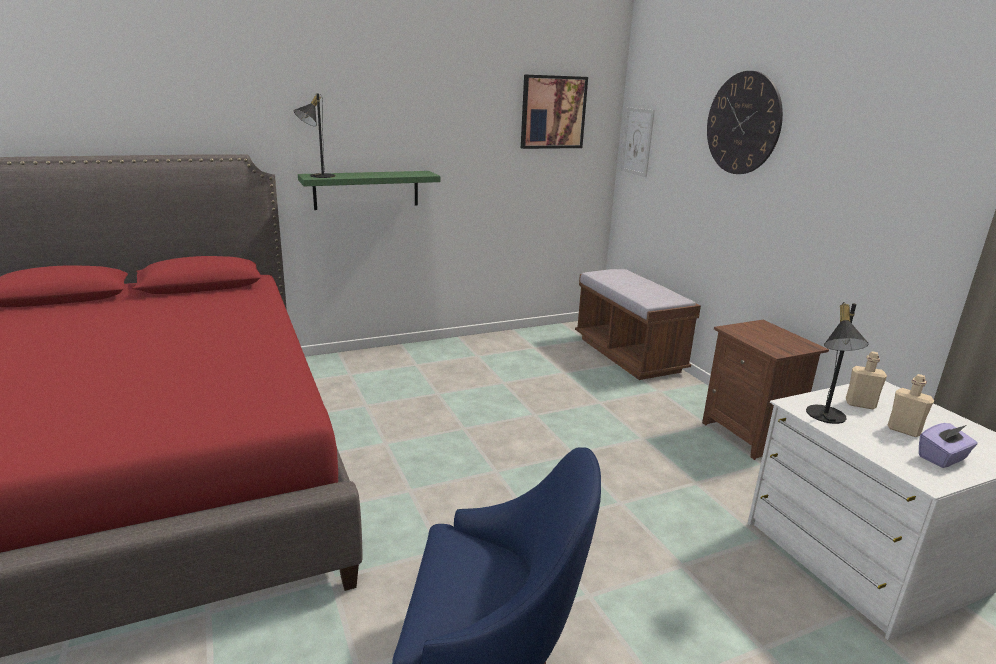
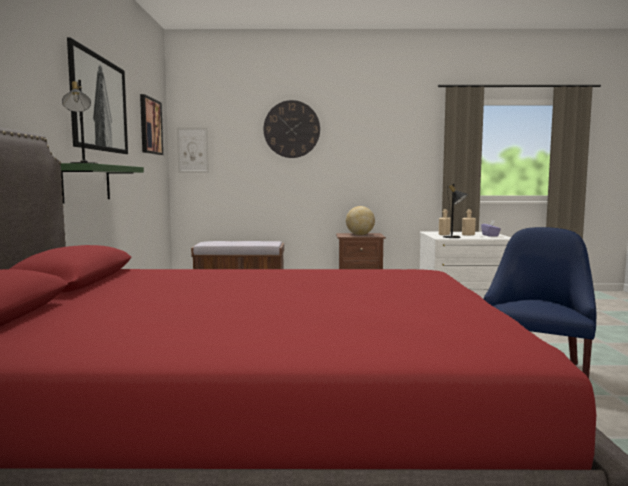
camera: 65 degrees left, 15 degrees down
none -> picture [67,37,128,154]
none -> globe [346,206,375,235]

